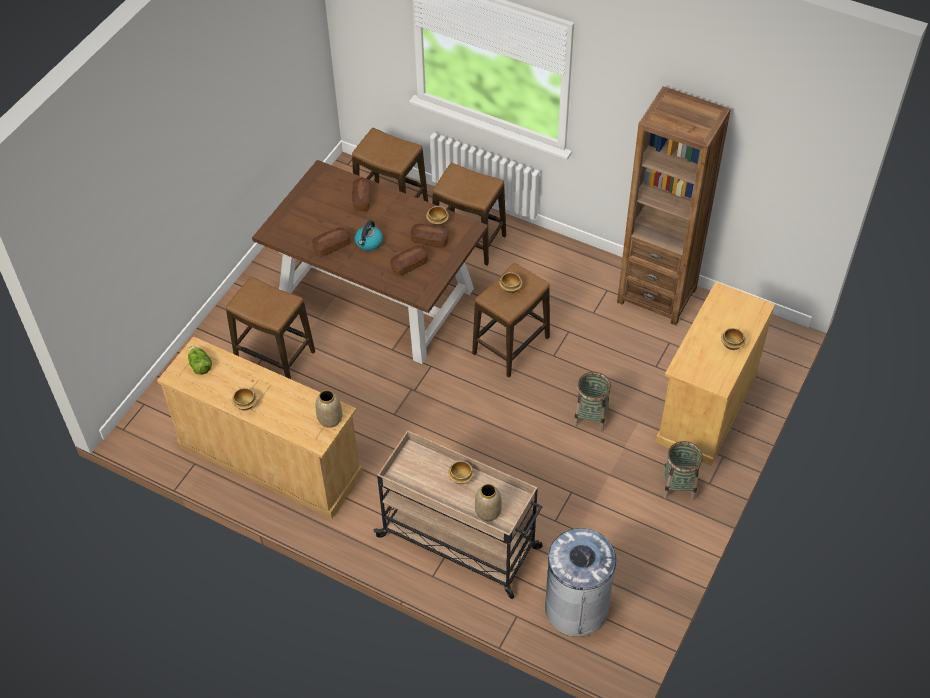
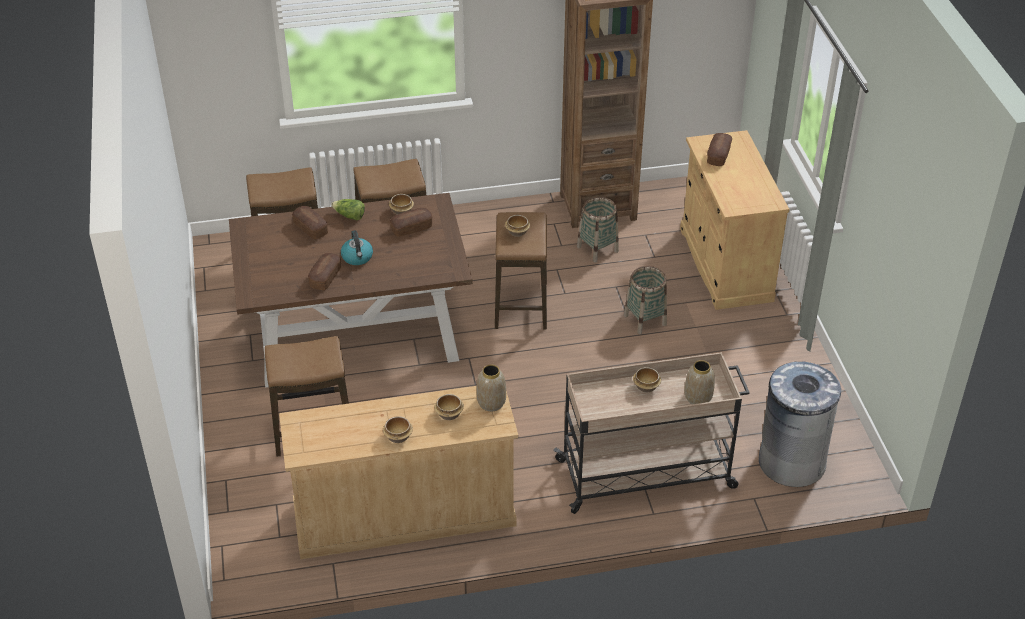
camera: 40 degrees left, 10 degrees down
lettuce [188,346,212,375] -> lettuce moved to [331,199,365,220]
bread [390,245,428,276] -> bread moved to [707,133,732,166]
basket [663,441,703,500] -> basket moved to [577,197,619,263]
bowl [721,328,746,350] -> bowl moved to [434,394,464,420]

